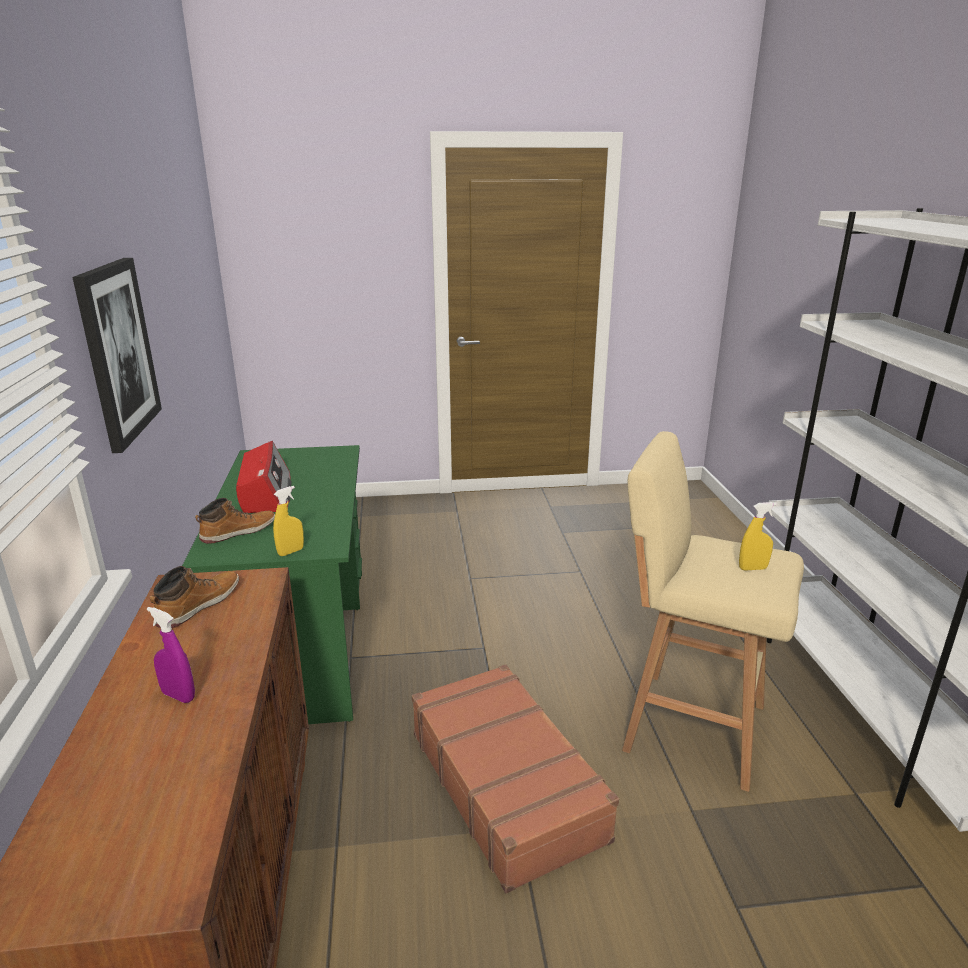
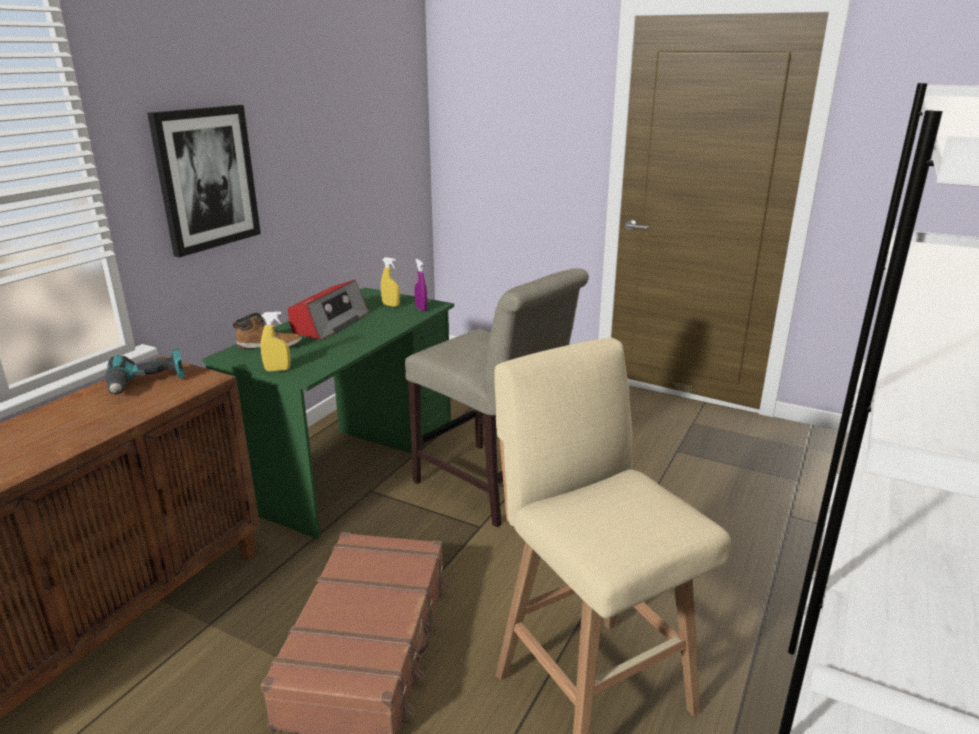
camera: 35 degrees right, 0 degrees up
purple spray bottle [147,607,195,703] -> purple spray bottle moved to [414,259,428,312]
boot [150,566,239,628] -> power drill [106,348,185,395]
yellow spray bottle [739,502,777,571] -> yellow spray bottle moved to [381,257,400,307]
none -> beige chair [405,268,589,527]

